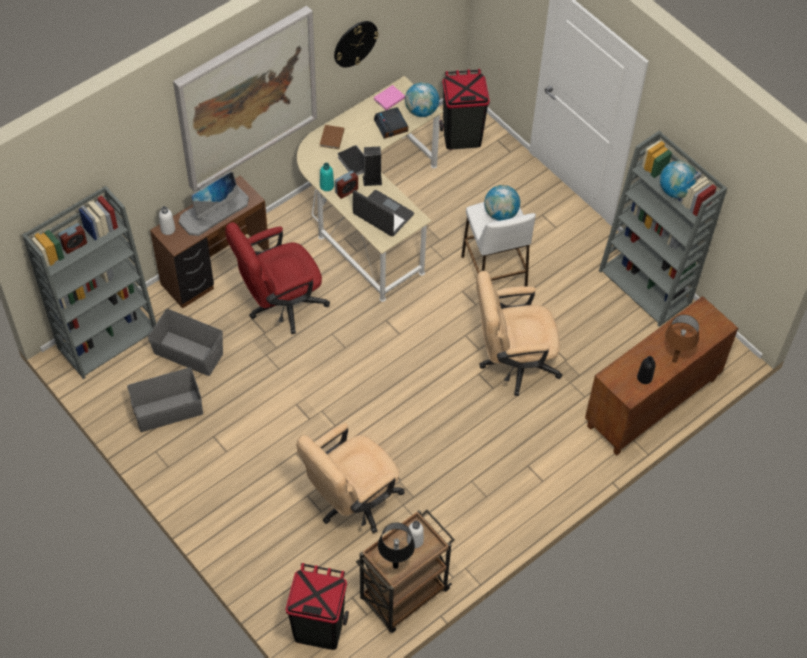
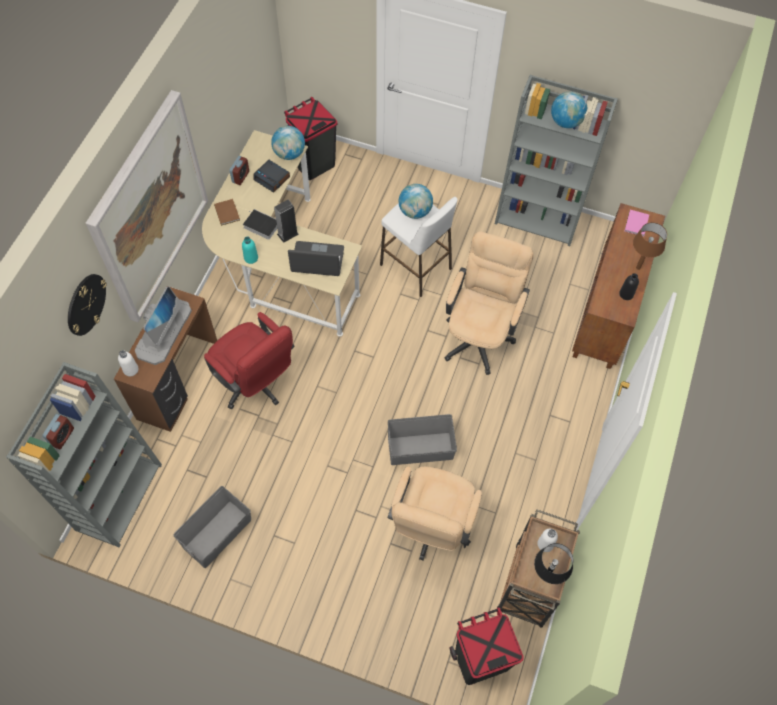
camera: 30 degrees left, 5 degrees up
grey storage box [148,309,223,376] -> grey storage box moved to [388,414,457,465]
red office chair [225,222,330,334] -> red office chair turned 75 degrees counterclockwise [204,312,295,410]
wall clock [334,21,379,67] -> wall clock moved to [68,274,107,336]
alarm clock [335,171,358,199] -> alarm clock moved to [229,156,249,185]
pink book [373,85,405,110] -> pink book moved to [624,210,649,237]
beige office chair [476,271,562,396] -> beige office chair turned 150 degrees clockwise [445,231,534,375]

